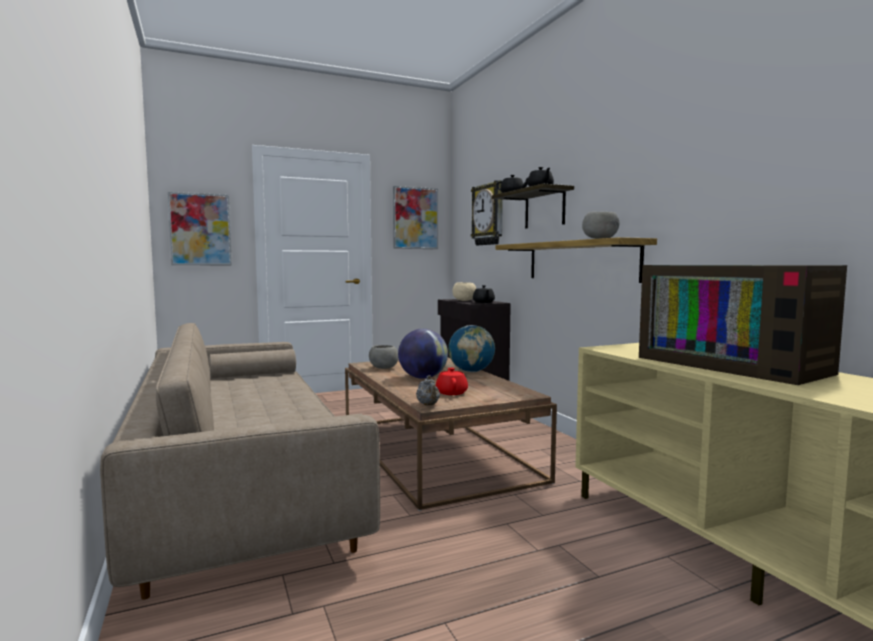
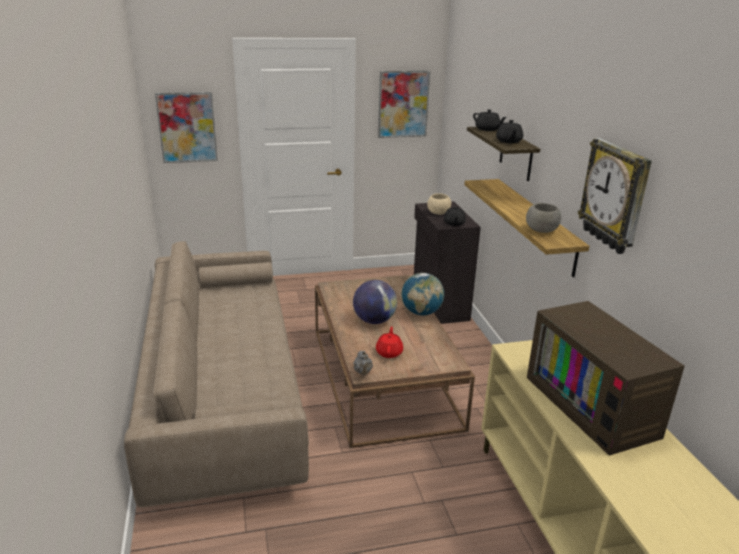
camera: 10 degrees right, 20 degrees up
grey bowl [369,345,399,369] -> none
wall clock [471,180,503,246] -> wall clock moved to [578,138,652,254]

